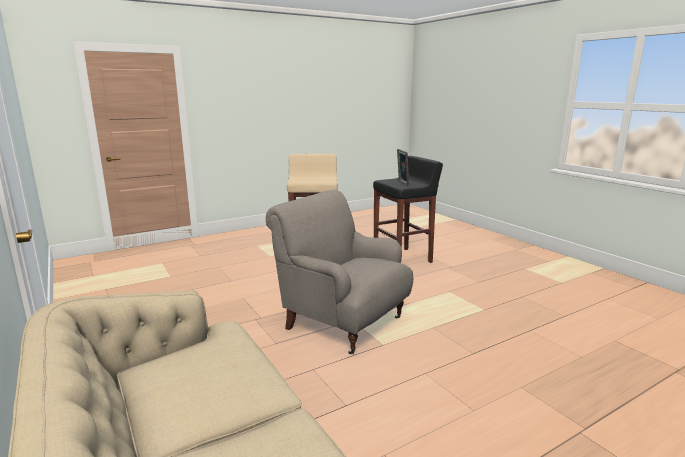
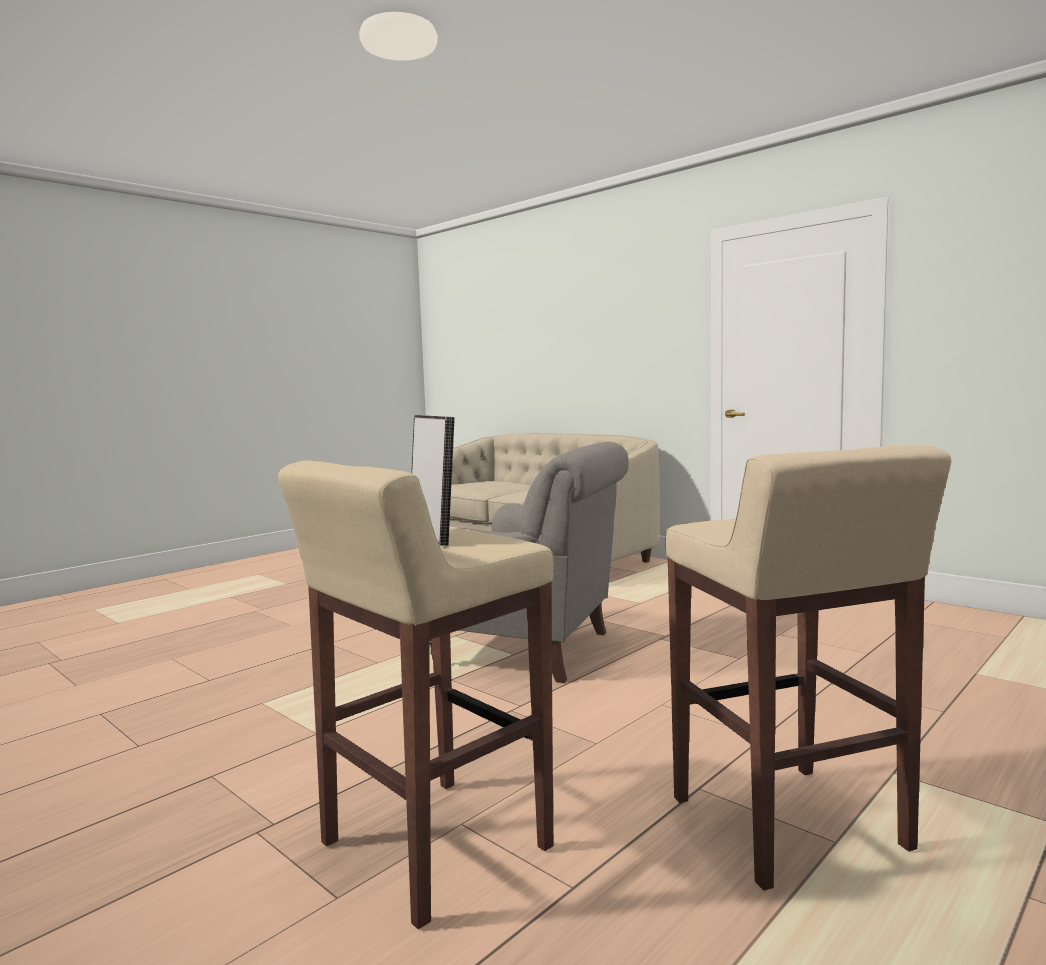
camera: 165 degrees right, 10 degrees down
black stool [373,156,443,263] -> beige stool [278,460,554,929]

